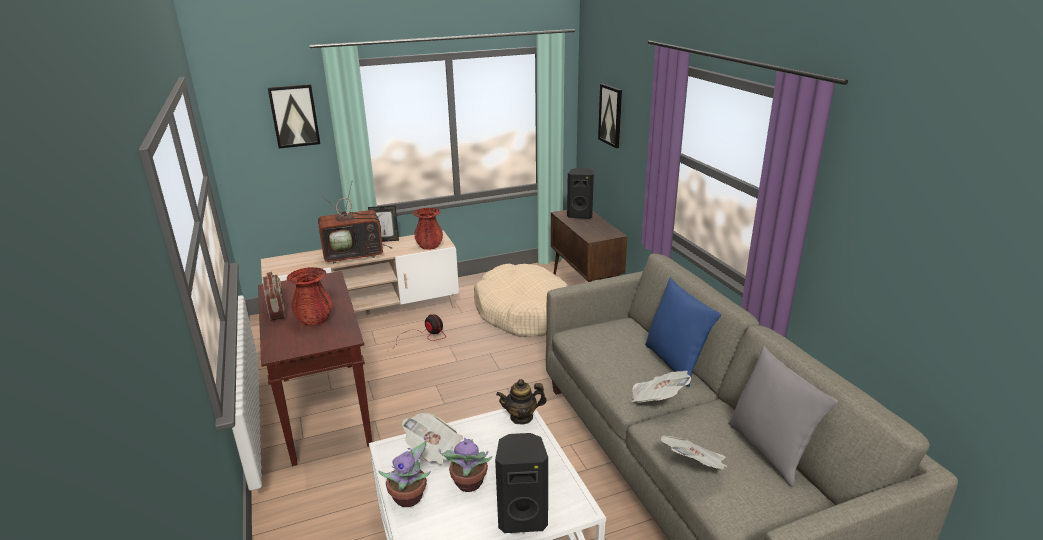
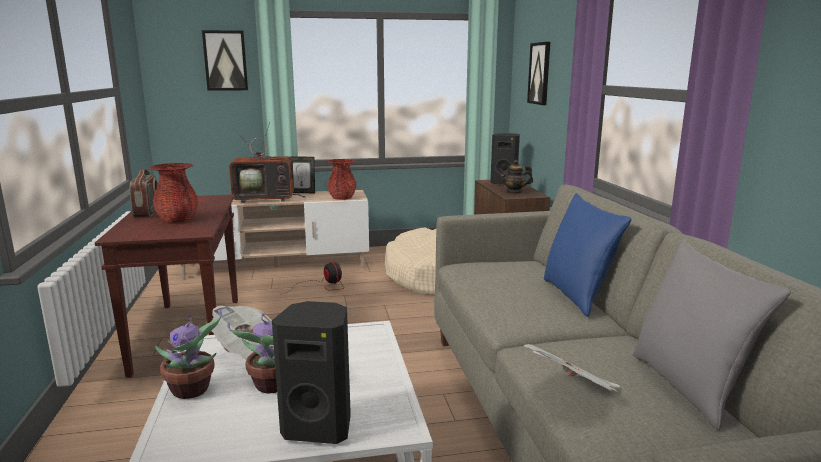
camera: 10 degrees right, 10 degrees down
teapot [496,379,547,425] -> teapot moved to [498,160,533,194]
newspaper [631,371,691,403] -> none

